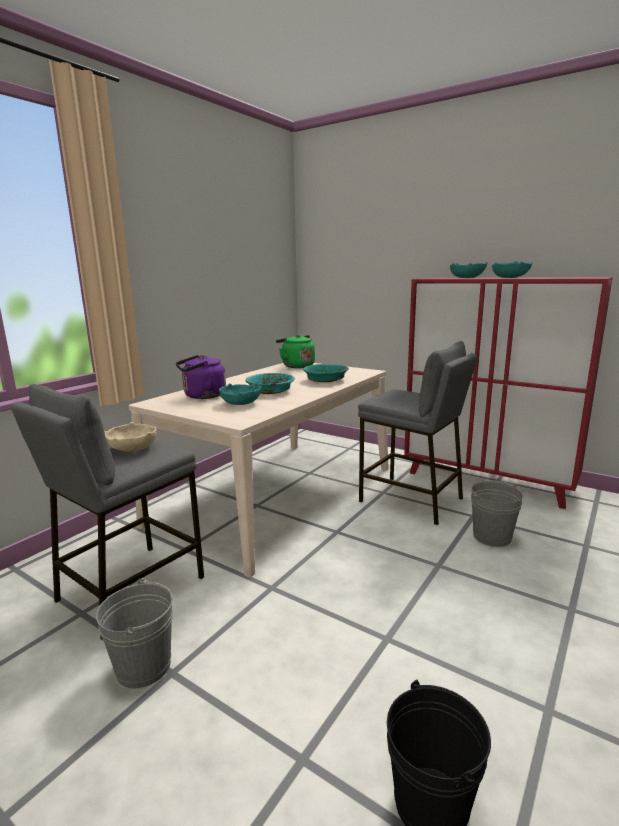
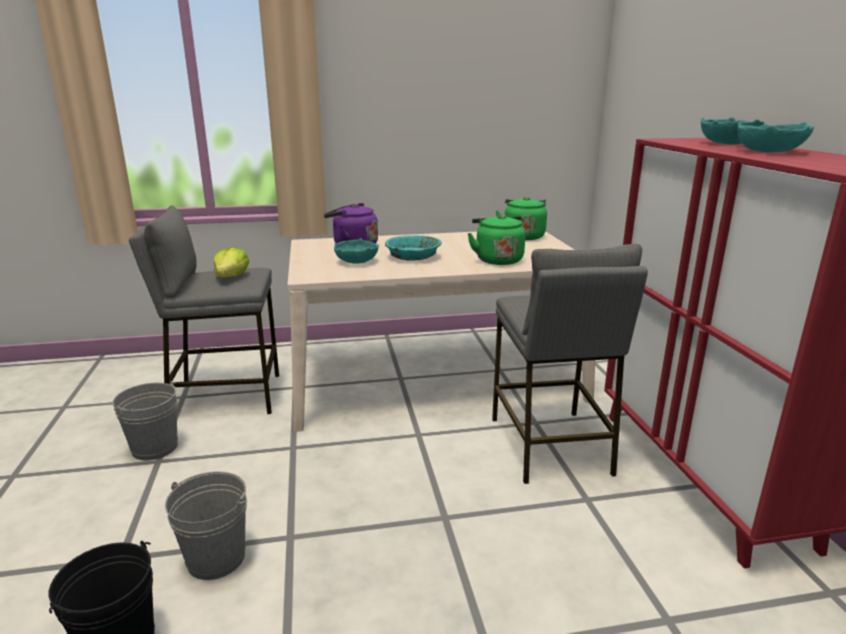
camera: 45 degrees right, 5 degrees up
beige bowl [105,422,157,452] -> lettuce [214,247,249,278]
turquoise bowl [303,364,349,382] -> green kettle [467,214,526,265]
grey bucket [471,481,523,547] -> grey bucket moved to [165,471,247,580]

